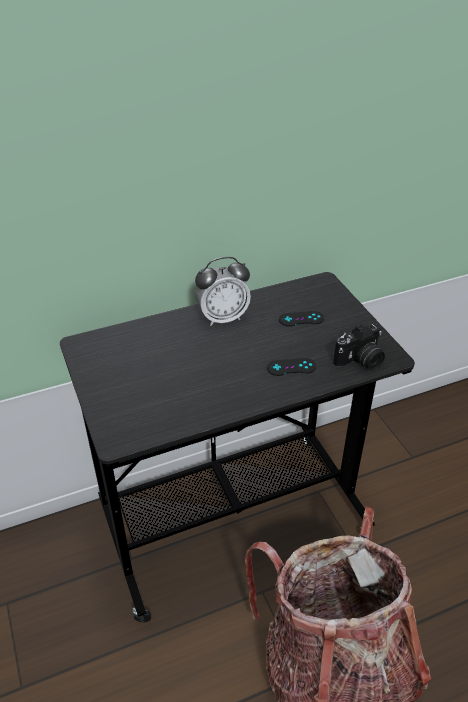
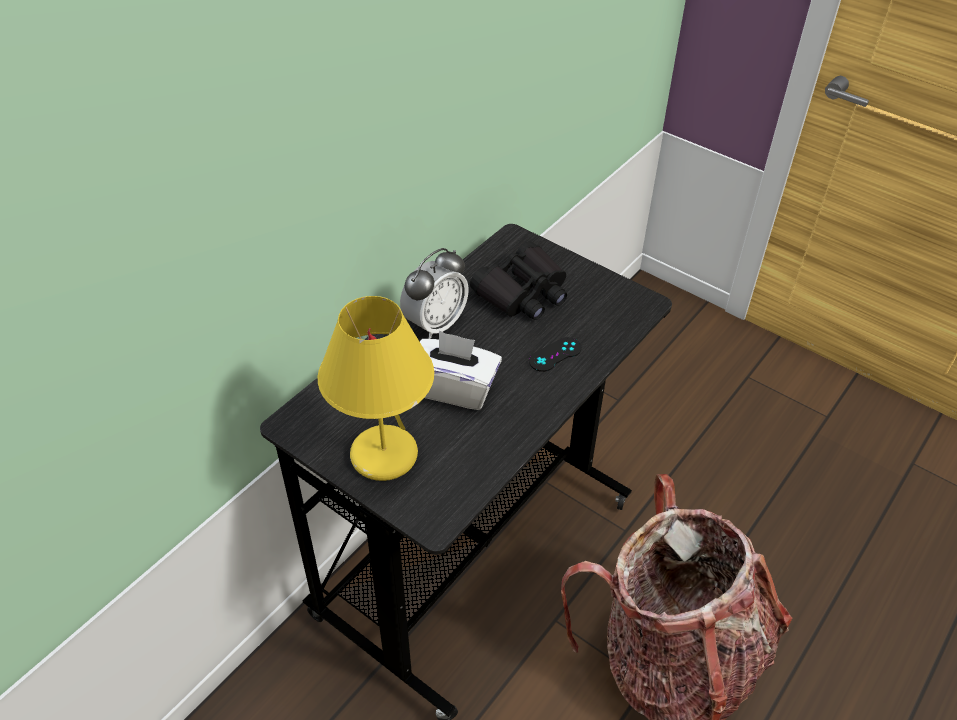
camera: 30 degrees left, 5 degrees up
black game controller [279,311,324,327] -> black binoculars [470,241,567,320]
camera [333,324,385,370] -> none
none -> yellow table lamp [318,296,434,481]
none -> white tissue box [420,330,502,410]

